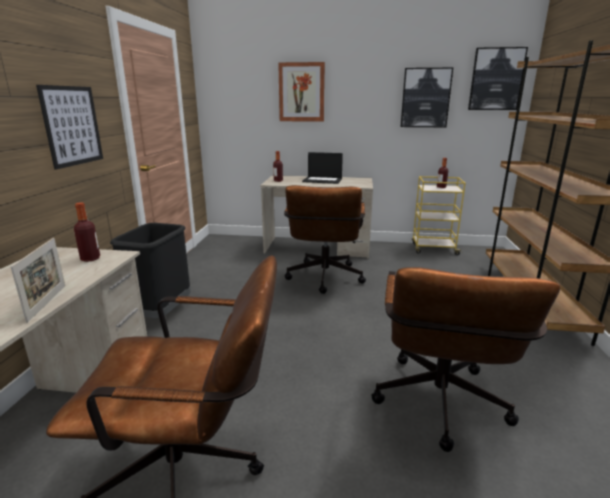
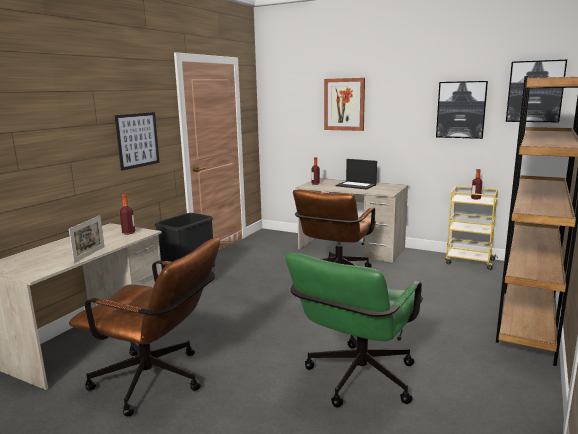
camera: 20 degrees right, 5 degrees down
brown office chair [371,267,560,452] -> green office chair [285,253,423,408]

